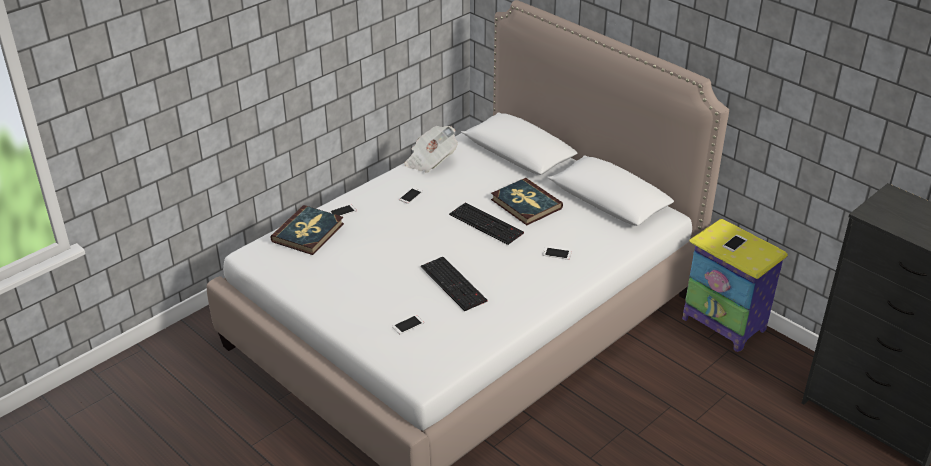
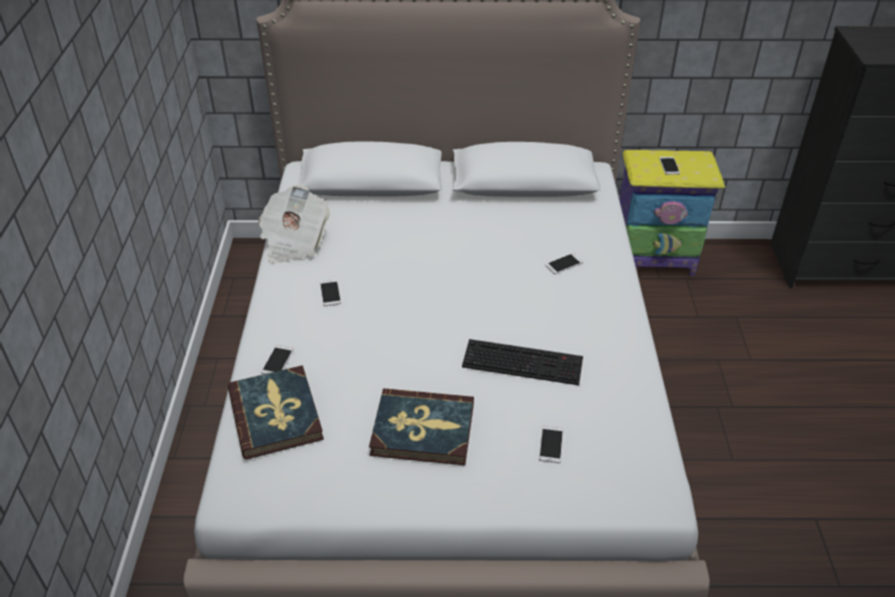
camera: 45 degrees left, 5 degrees up
keyboard [449,202,524,245] -> none
book [491,178,563,225] -> book moved to [369,388,474,465]

